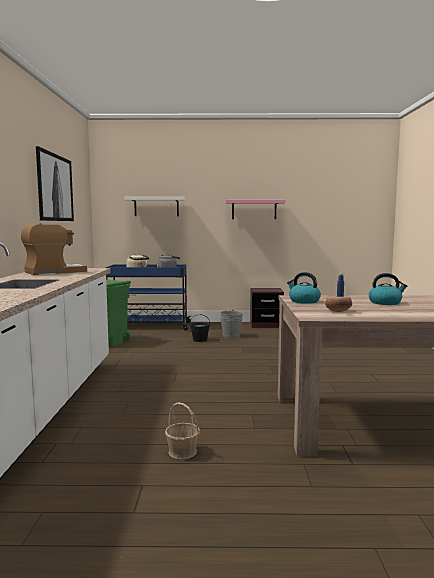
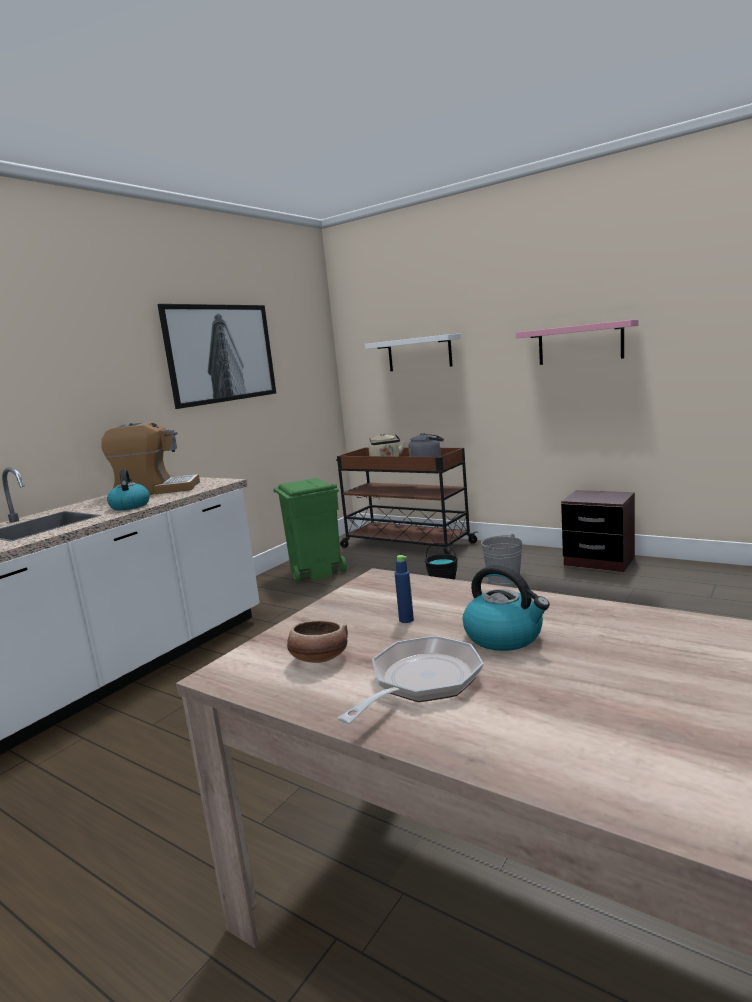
camera: 35 degrees right, 5 degrees up
blue cart [106,264,191,331] -> brown cart [336,447,478,554]
basket [165,402,200,459] -> none
kettle [287,272,321,304] -> kettle moved to [107,469,150,510]
none -> frying pan [337,636,484,724]

